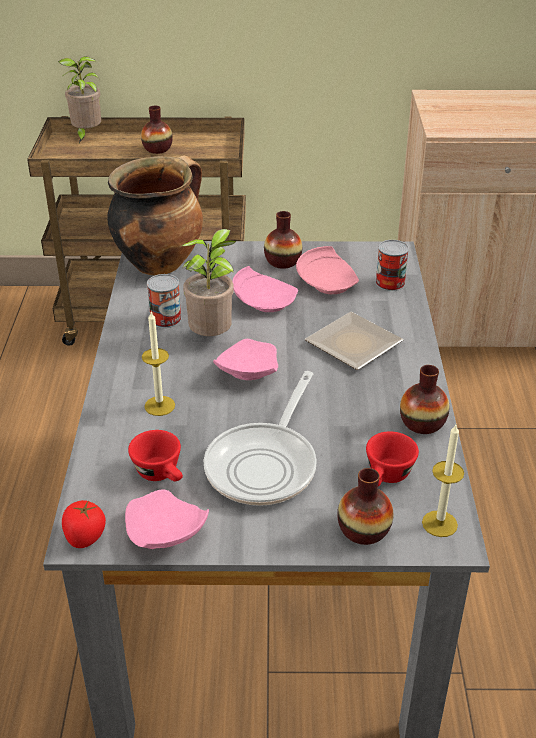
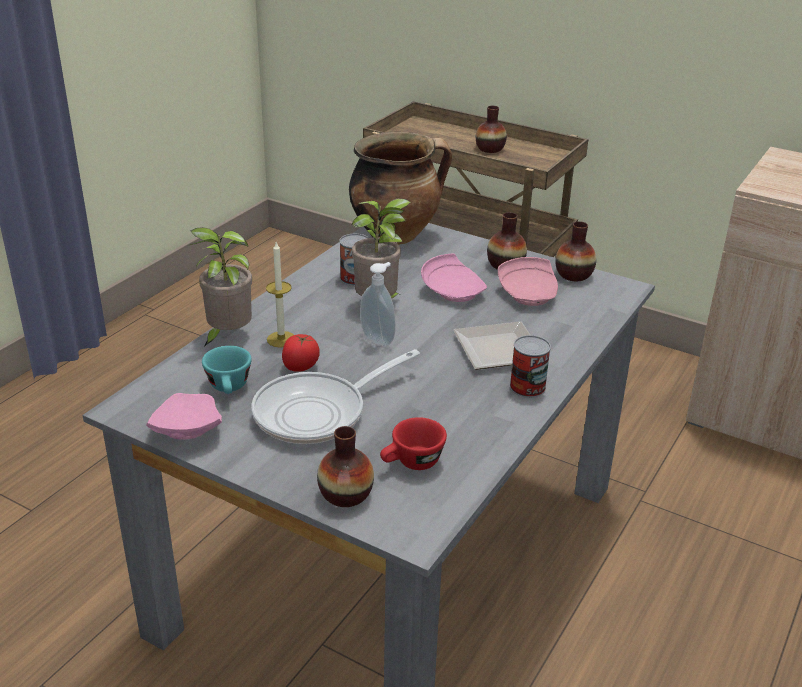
camera: 30 degrees right, 5 degrees down
potted plant [58,56,101,143] -> potted plant moved to [187,227,252,347]
tomato [62,500,106,548] -> tomato moved to [282,334,320,372]
red cup [128,430,183,481] -> turquoise cup [202,346,252,394]
pink plate [213,339,278,380] -> soap dispenser [360,262,396,347]
can [376,240,409,291] -> can moved to [510,335,551,398]
vase [400,365,450,434] -> vase moved to [555,221,596,281]
candle [422,425,464,537] -> none

